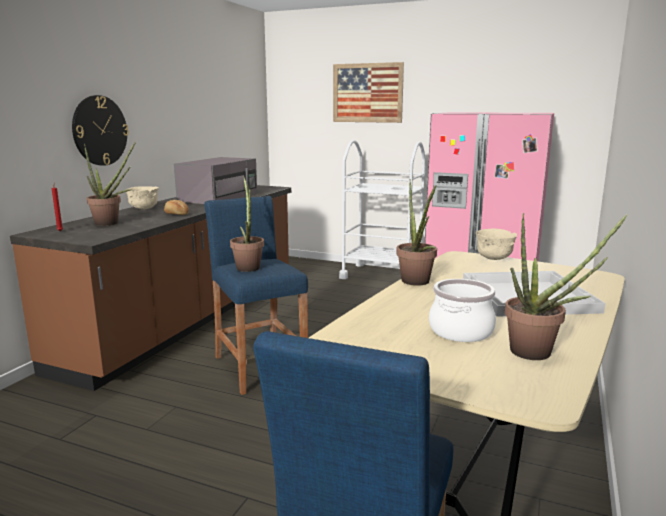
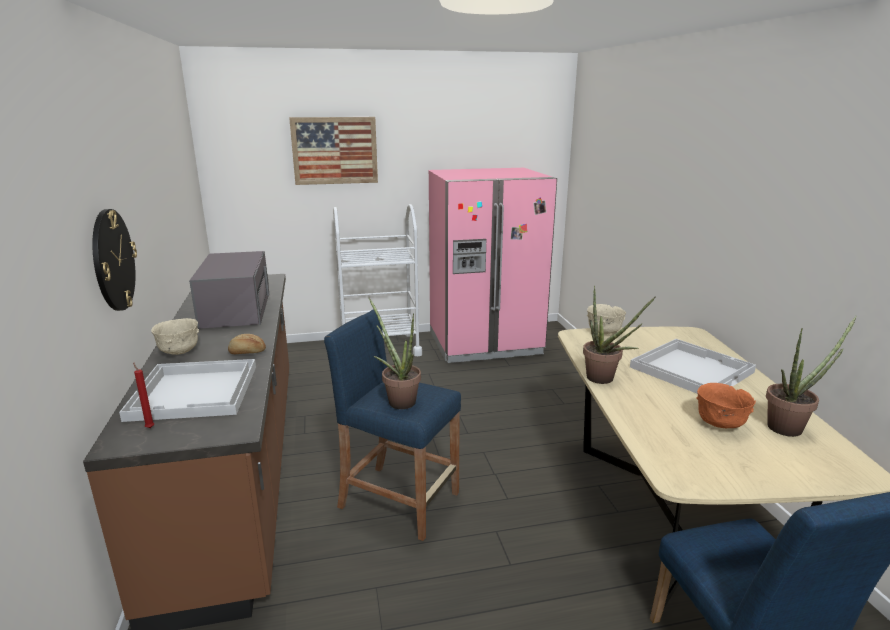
camera: 35 degrees left, 5 degrees up
potted plant [84,142,136,226] -> white tray [119,359,256,422]
cooking pot [429,279,496,342] -> orange bowl [697,383,756,428]

